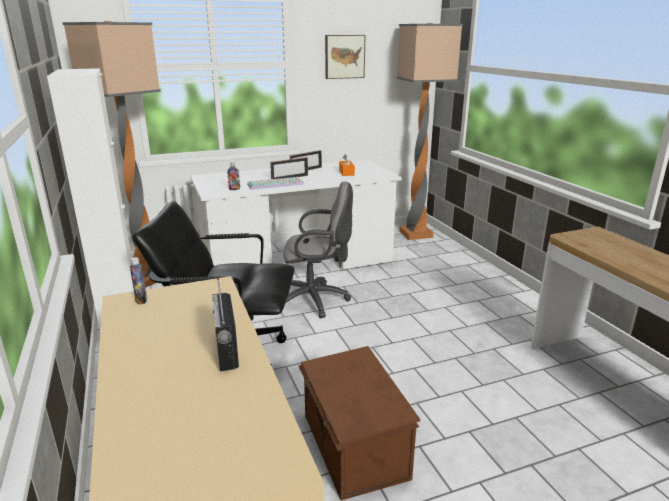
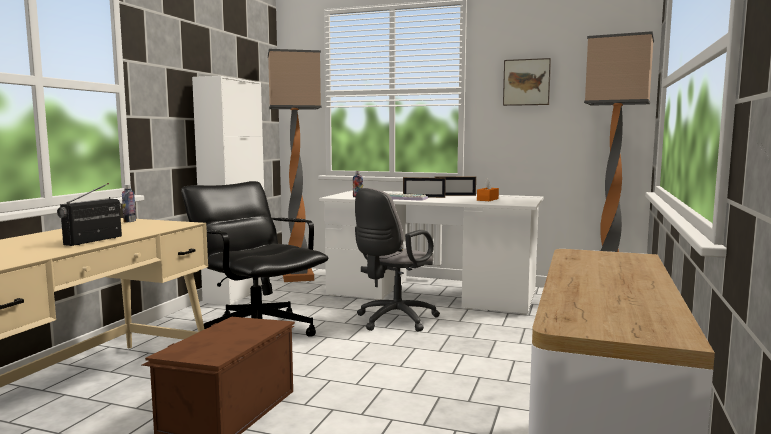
camera: 40 degrees right, 15 degrees down
grey office chair [284,182,353,318] -> grey office chair turned 90 degrees clockwise [355,188,440,332]

